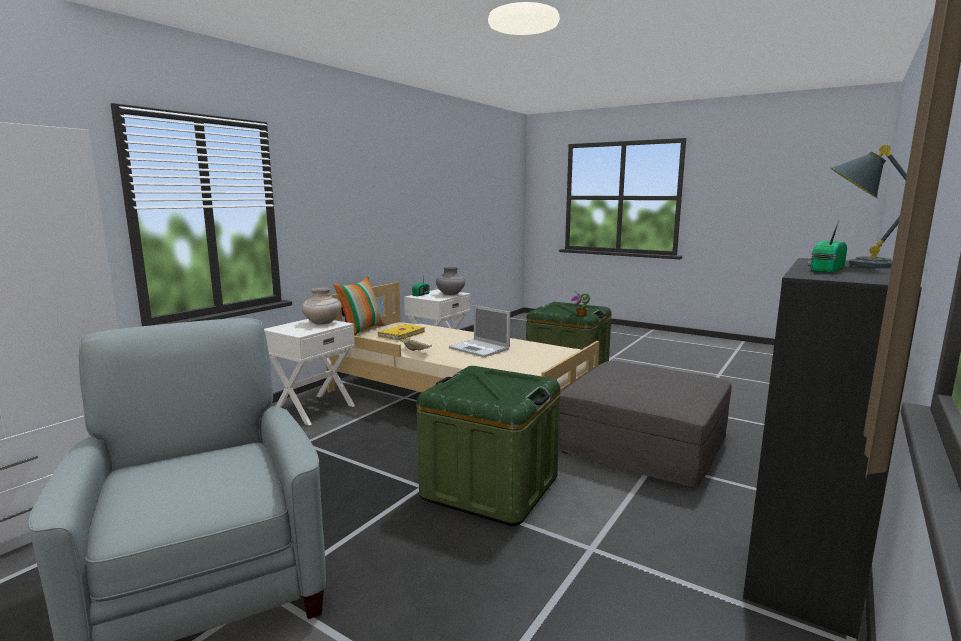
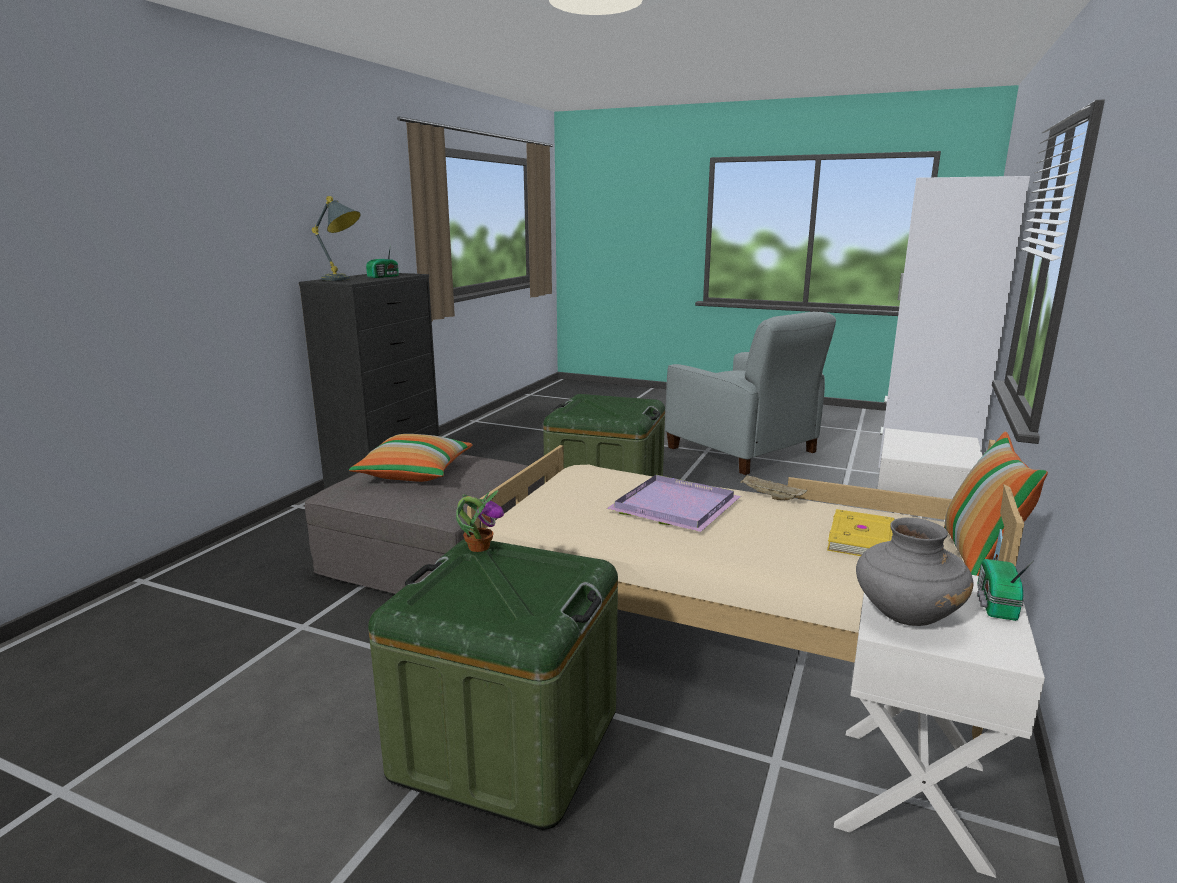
camera: 170 degrees right, 5 degrees up
beige vase [302,287,341,325] -> none
laptop [449,305,510,357] -> purple tray [606,475,741,532]
none -> pillow [349,434,473,482]

